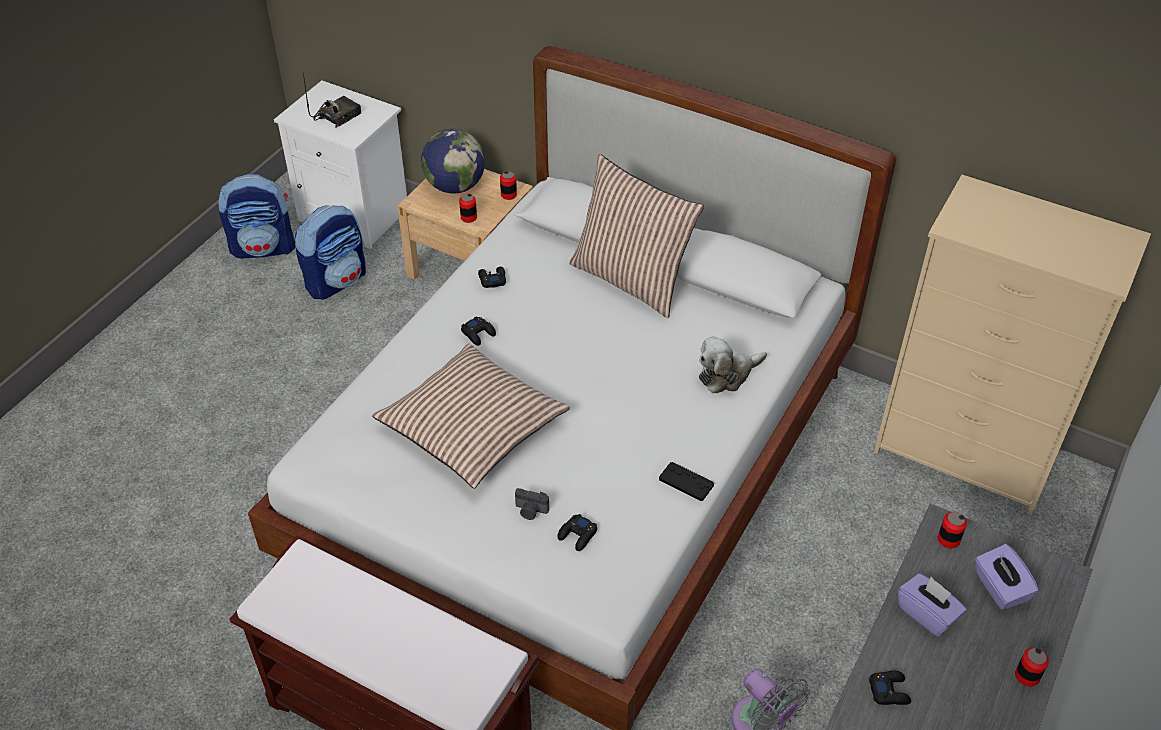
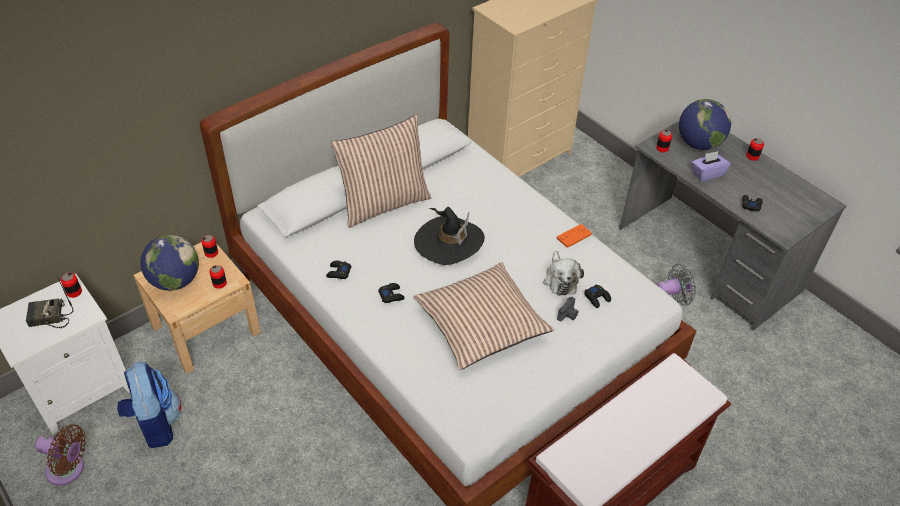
camera: 70 degrees left, 0 degrees up
backpack [218,174,296,258] -> brown fan [35,424,86,486]
radio [303,73,361,128] -> radio turned 75 degrees counterclockwise [26,278,73,328]
black game controller [659,462,714,501] -> orange game controller [557,224,592,248]
plush toy [699,336,767,393] -> plush toy moved to [543,250,584,296]
purple tissue box [975,544,1039,610] -> globe [679,99,731,150]
none -> can [60,273,82,298]
none -> black hat [414,207,485,265]

